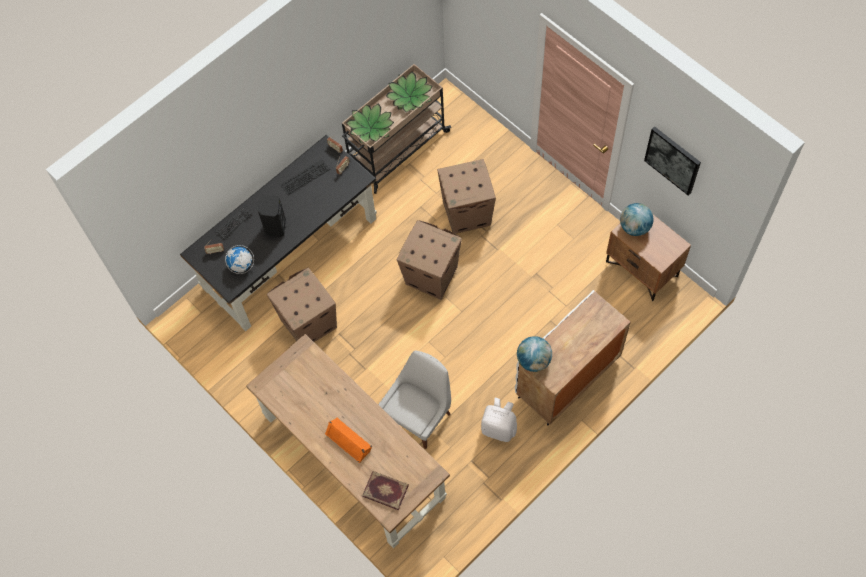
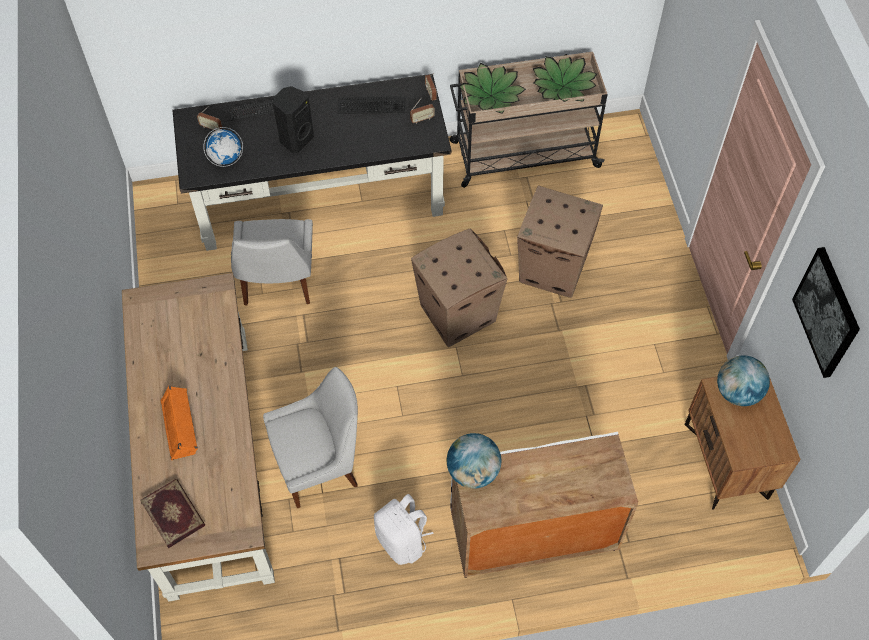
camera: 30 degrees right, 5 degrees down
cardboard box [267,268,337,342] -> white chair [231,219,313,306]

